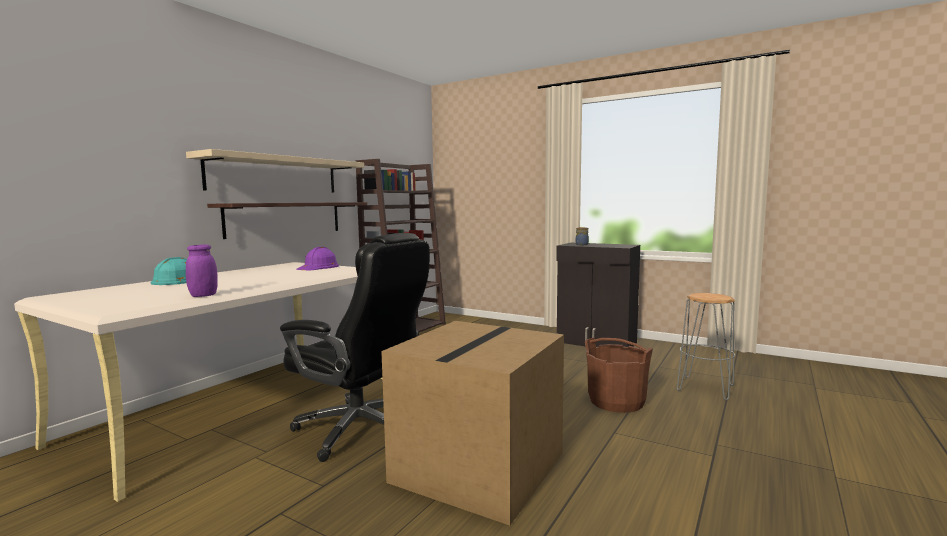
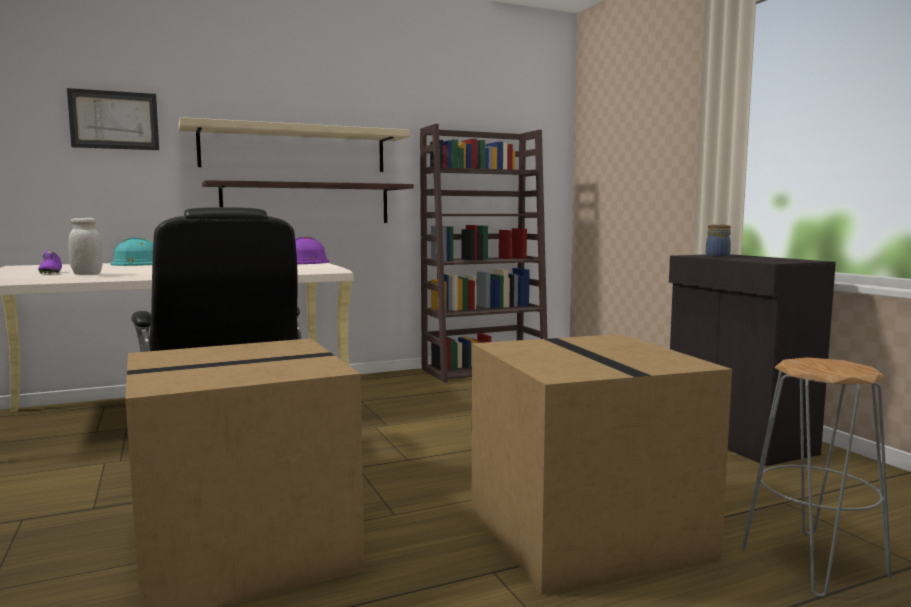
camera: 35 degrees right, 0 degrees up
purple jar [186,244,218,297] -> white jar [68,218,103,275]
brown bucket [585,338,653,413] -> cardboard box [472,334,732,595]
none -> purple shoe [38,250,62,274]
none -> picture [67,88,159,150]

